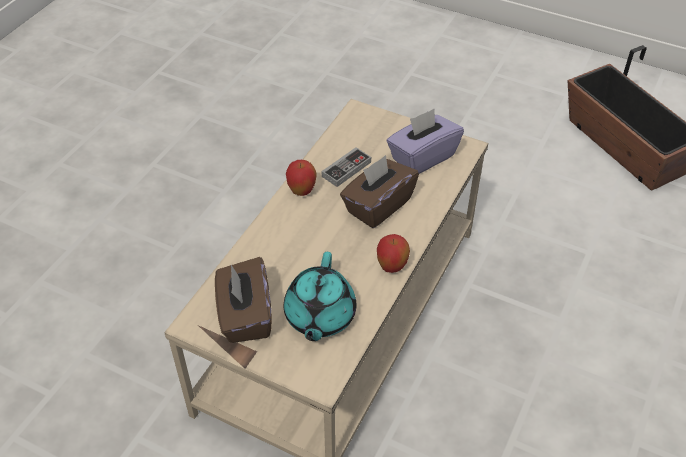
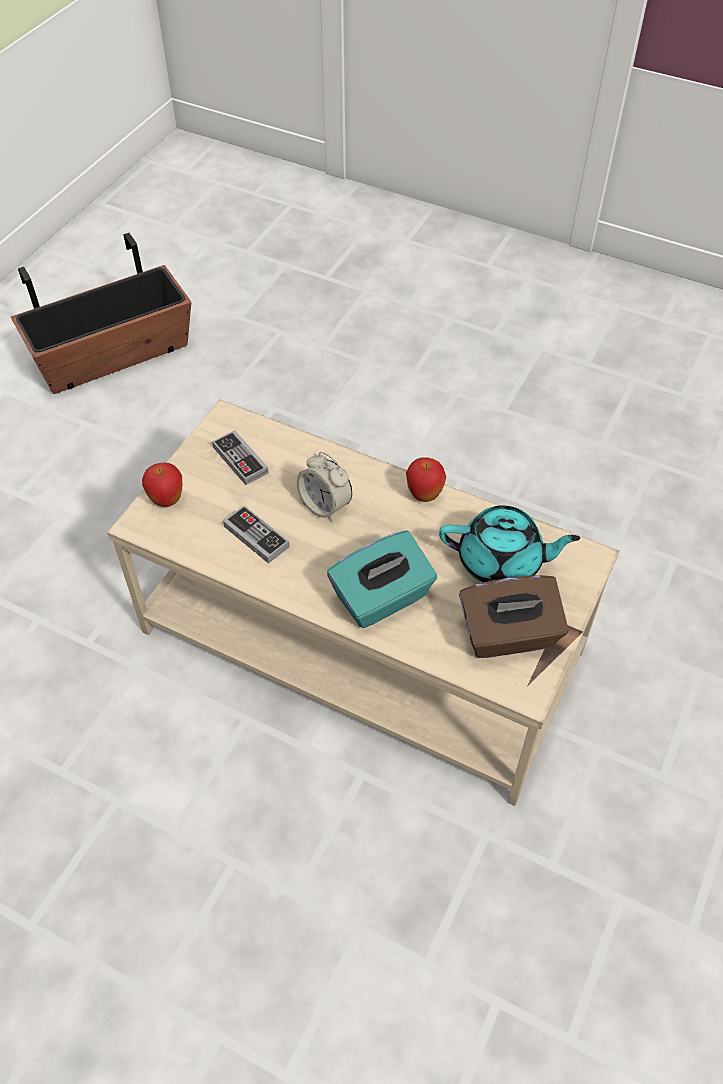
camera: 90 degrees left, 5 degrees up
apple [286,160,317,196] -> apple moved to [142,462,182,507]
brown tissue box [340,155,419,228] -> alarm clock [297,452,352,521]
purple tissue box [386,109,464,174] -> game controller [212,430,269,485]
none -> turquoise tissue box [327,531,437,628]

